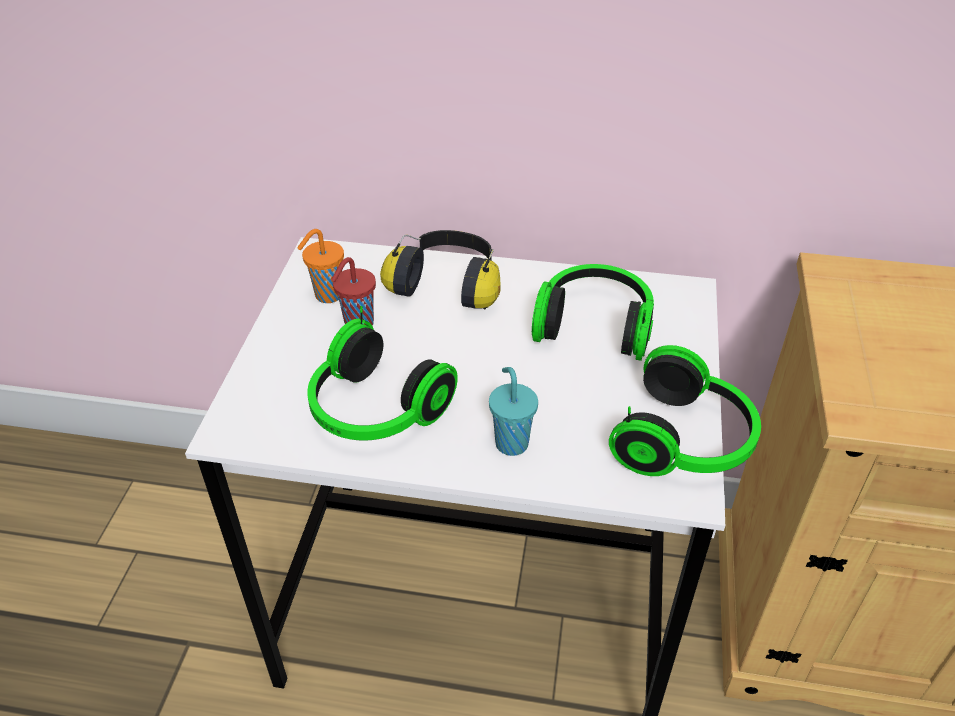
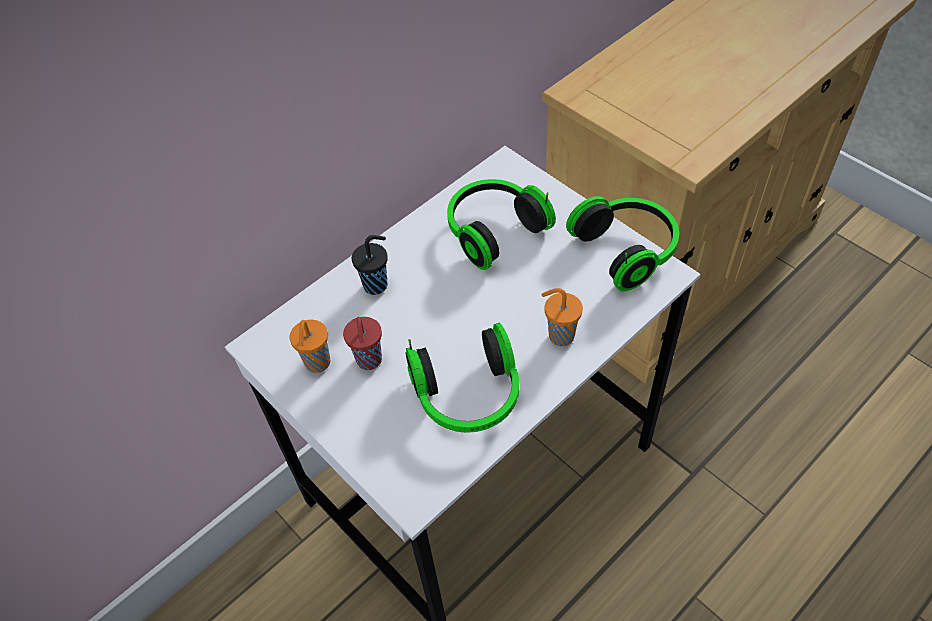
camera: 50 degrees left, 10 degrees up
headphones [380,230,501,310] -> black cup [352,235,388,295]
turquoise cup [489,367,538,456] -> orange cup [541,288,583,346]

